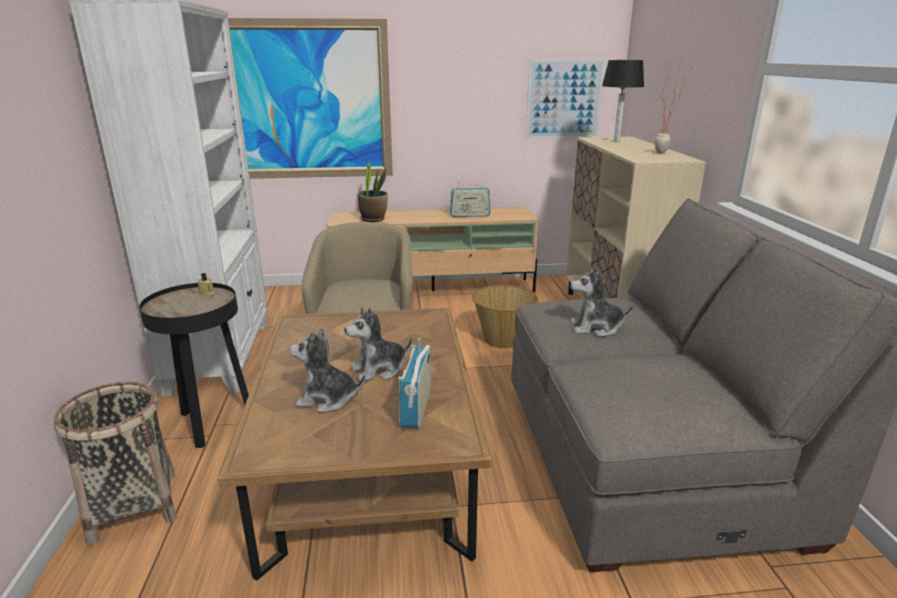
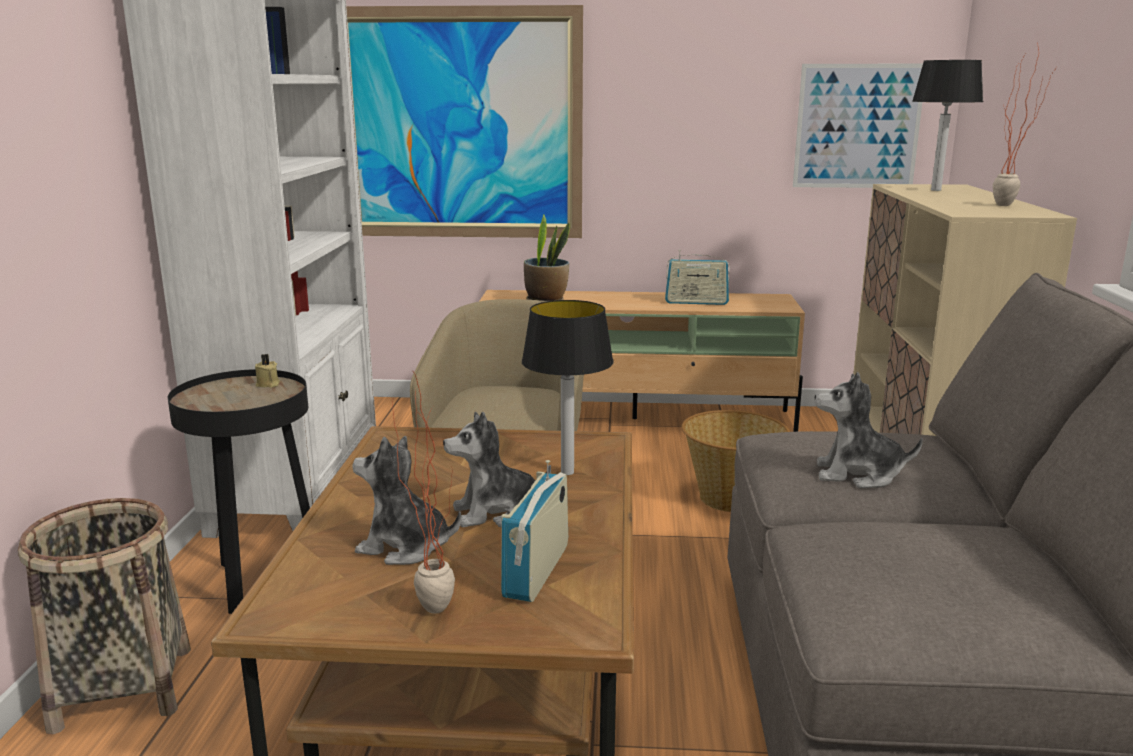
camera: 10 degrees right, 5 degrees down
none -> potted plant [392,370,455,614]
none -> table lamp [522,300,614,475]

